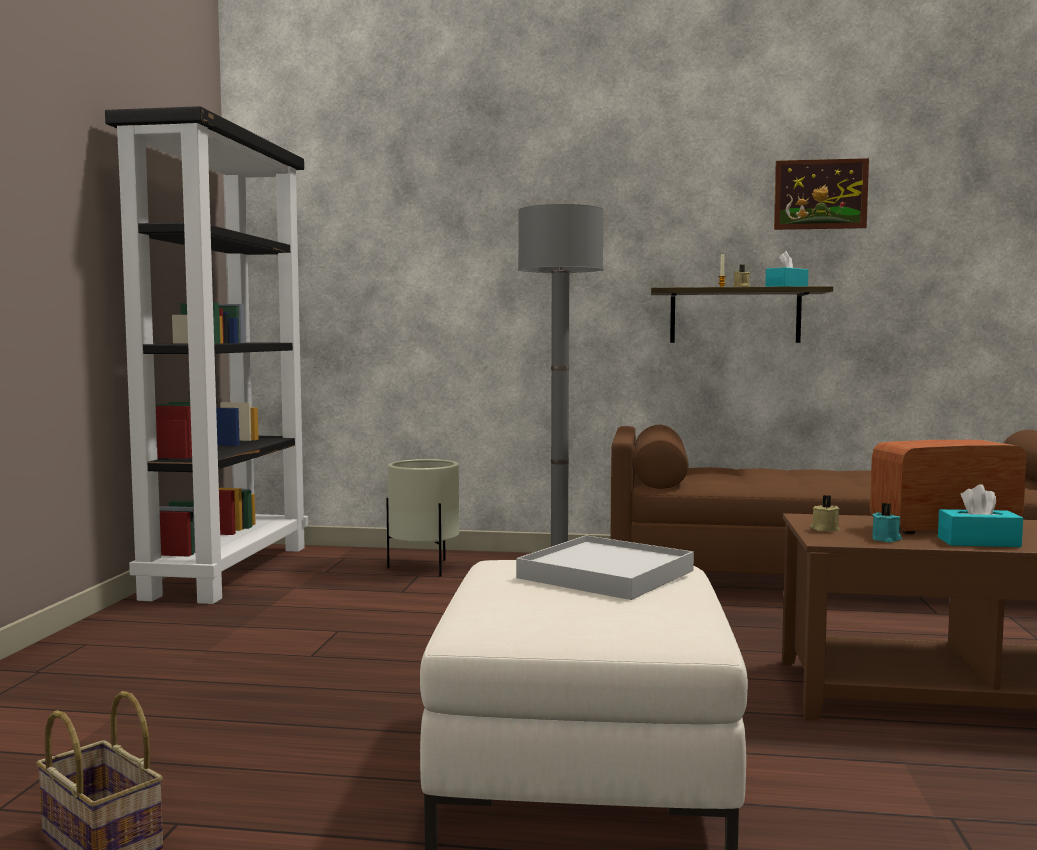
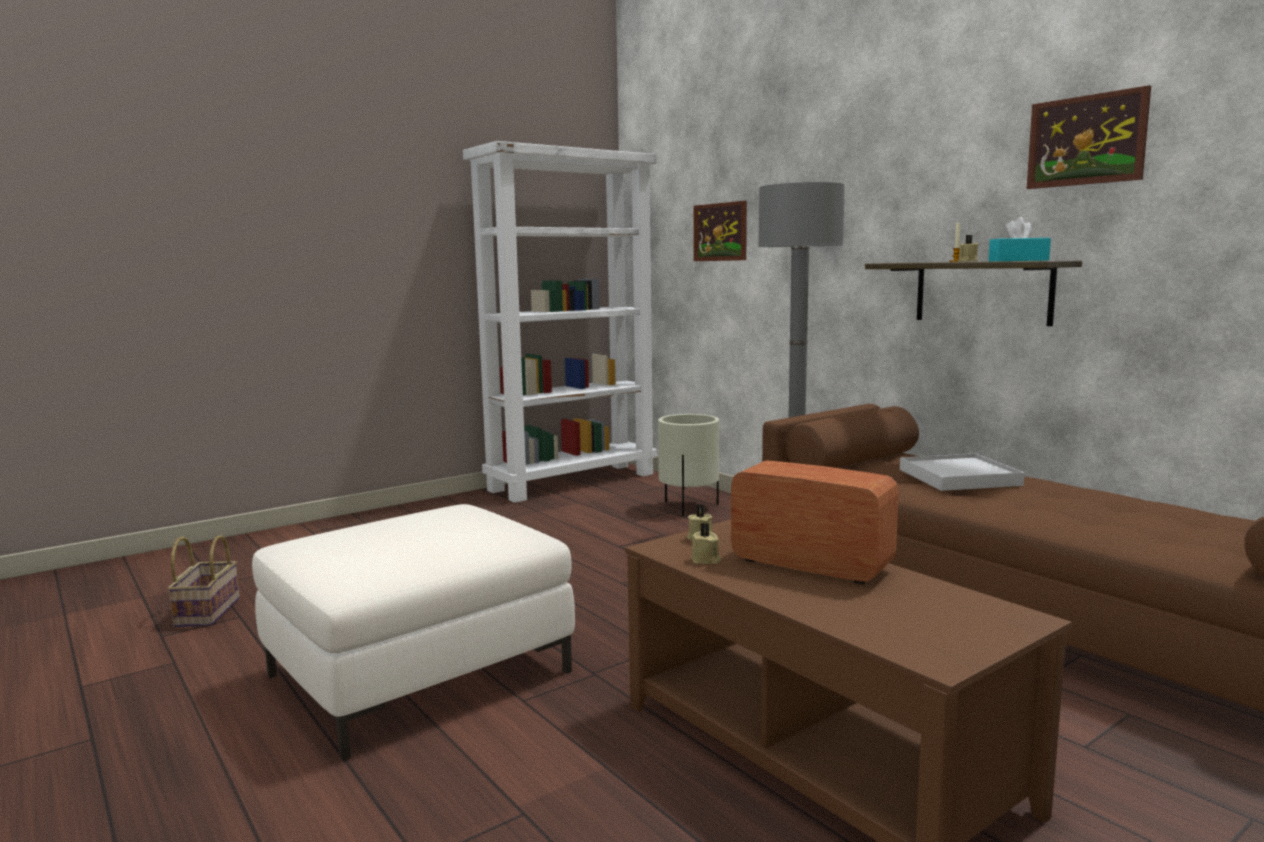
camera: 45 degrees right, 5 degrees up
black bookcase [105,106,308,604] -> white bookcase [463,141,657,503]
white tray [516,535,694,600] -> white tray moved to [900,453,1025,491]
turquoise candle [872,503,902,543] -> beige candle [691,523,721,564]
turquoise tissue box [938,484,1023,547] -> none
none -> picture [693,201,747,261]

